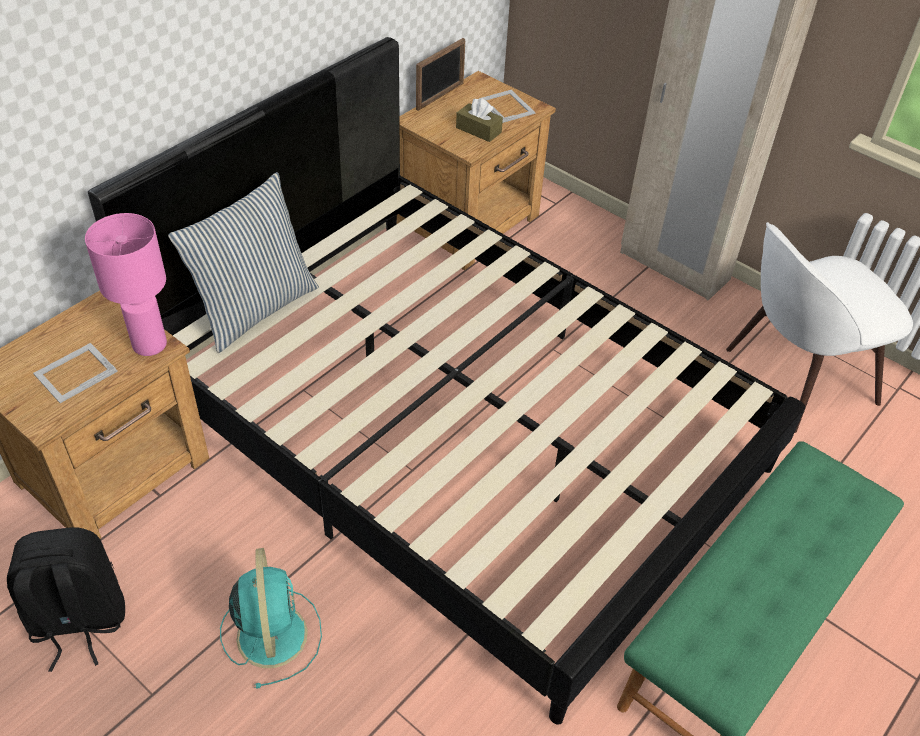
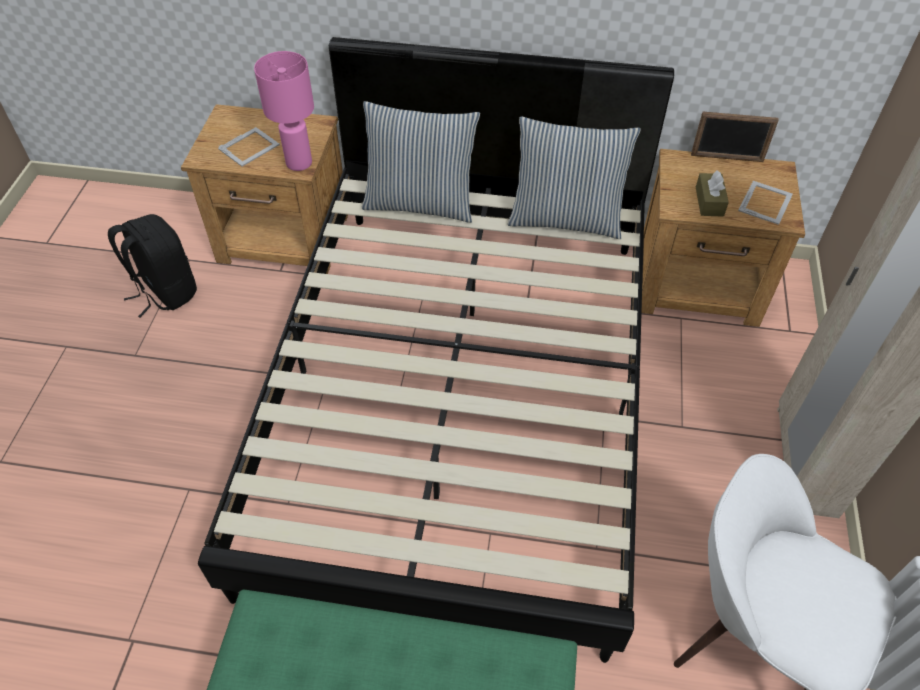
camera: 60 degrees right, 5 degrees up
picture frame [33,343,118,403] -> picture frame turned 120 degrees clockwise [218,127,280,167]
turquoise fan [220,548,322,689] -> none
none -> pillow [508,117,641,239]

